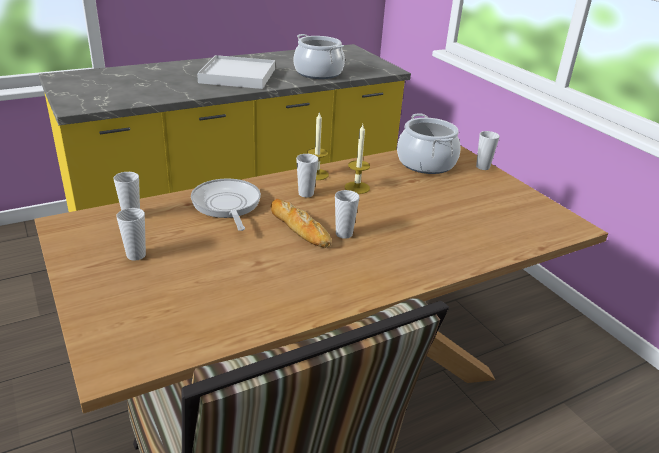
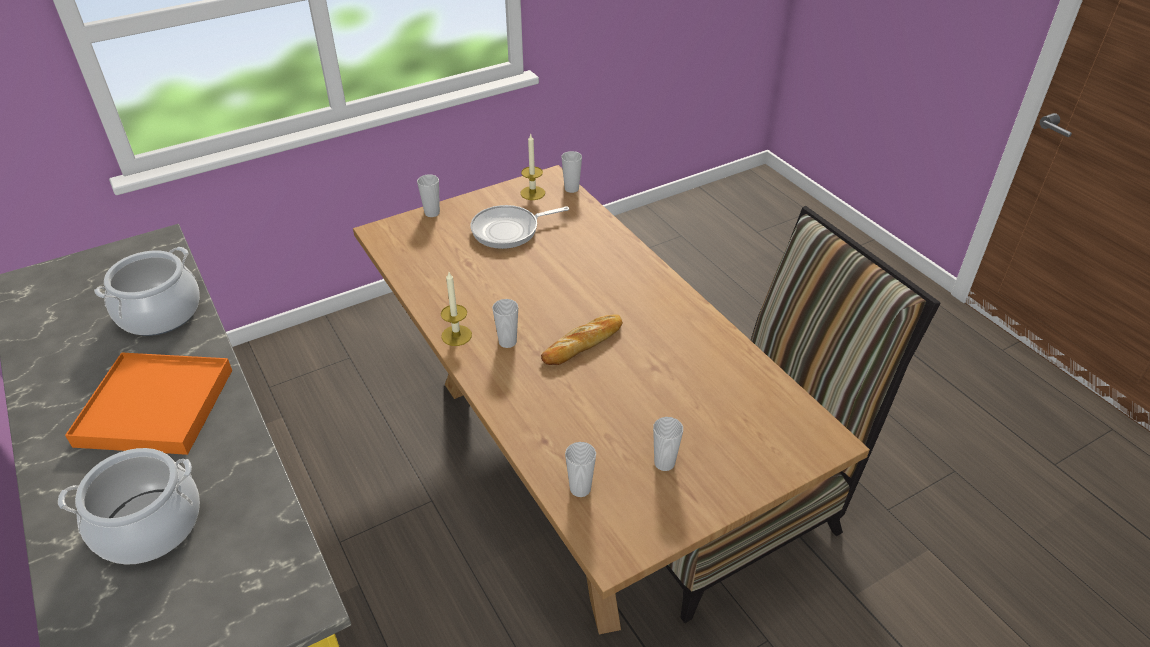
camera: 90 degrees left, 10 degrees up
frying pan [191,179,261,231] -> frying pan moved to [471,205,569,249]
white tray [197,55,275,89] -> orange tray [65,353,232,455]
cup [335,190,359,239] -> cup moved to [561,151,582,193]
candle [345,124,370,194] -> candle moved to [520,134,545,200]
cooking pot [397,114,460,174] -> cooking pot moved to [58,448,200,565]

